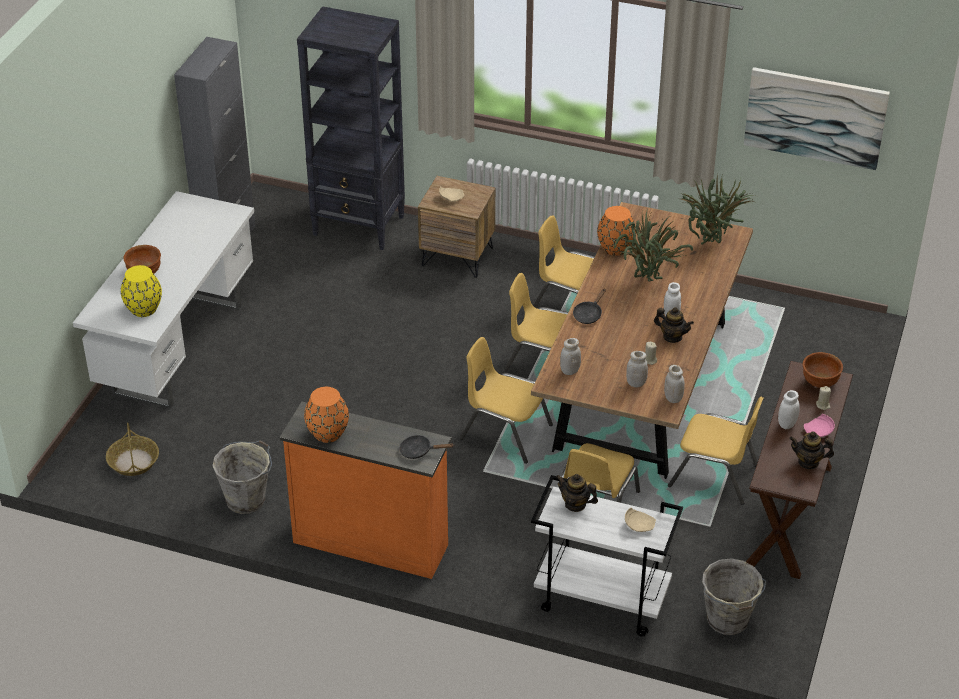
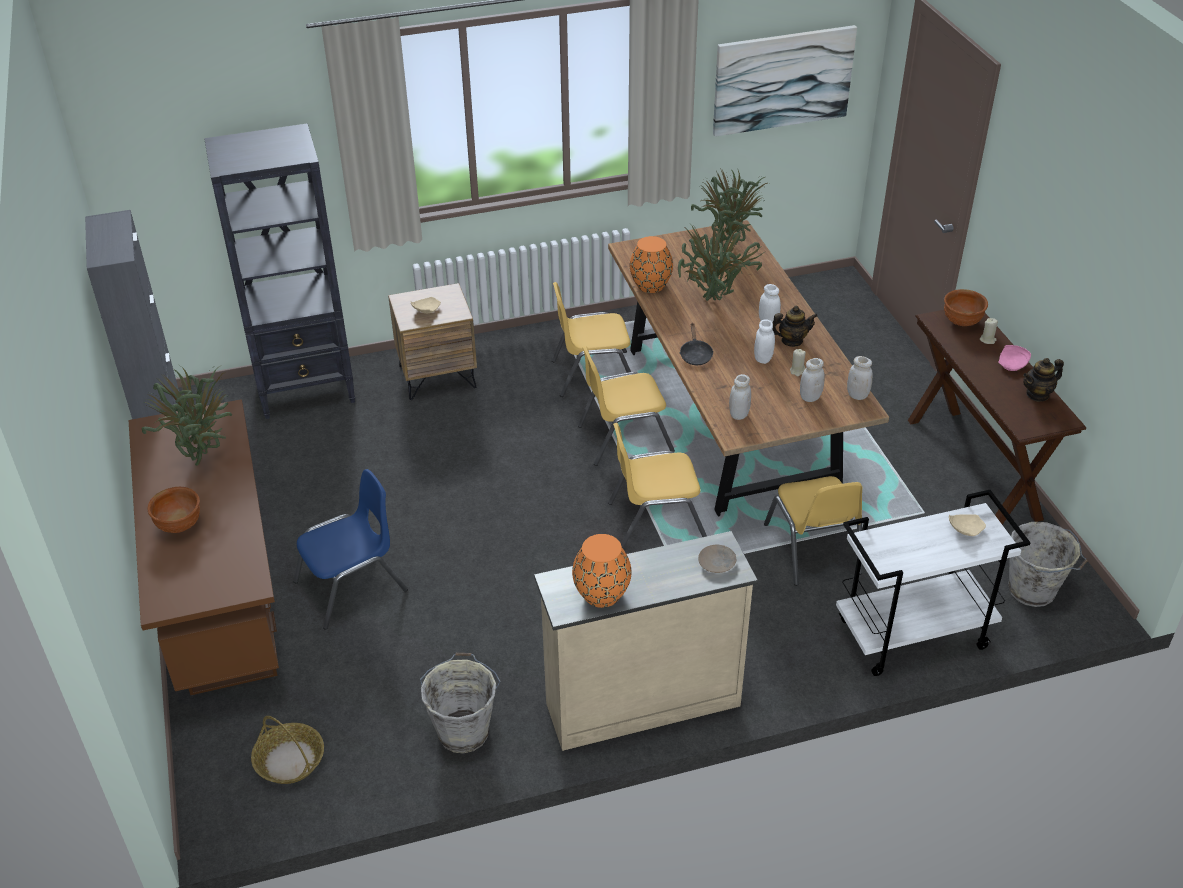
camera: 35 degrees left, 0 degrees up
white desk [73,191,254,409] -> brown desk [128,399,279,696]
yellow vase [121,265,162,317] -> none
orange dresser [280,401,451,579] -> beige dresser [534,531,758,751]
black frying pan [399,435,454,459] -> beige plate [698,544,736,573]
teapot [556,474,598,512] -> none
yellow chair [668,397,764,505] -> none
white jar [778,390,800,429] -> white jar moved to [754,319,775,364]
none -> potted plant [142,365,232,465]
none -> blue chair [293,469,408,630]

